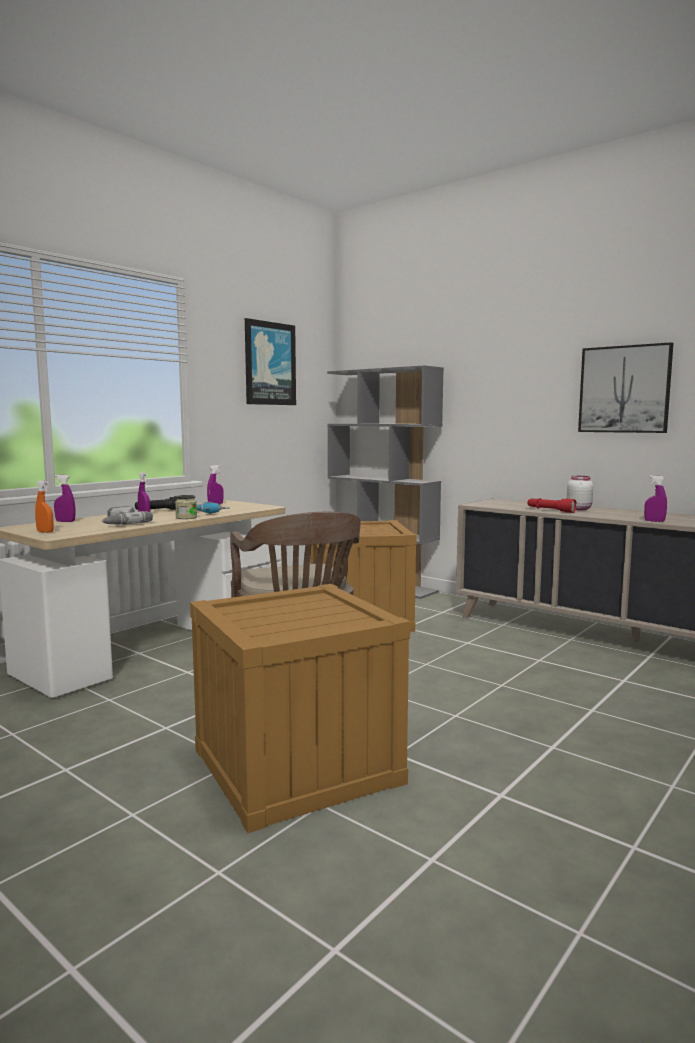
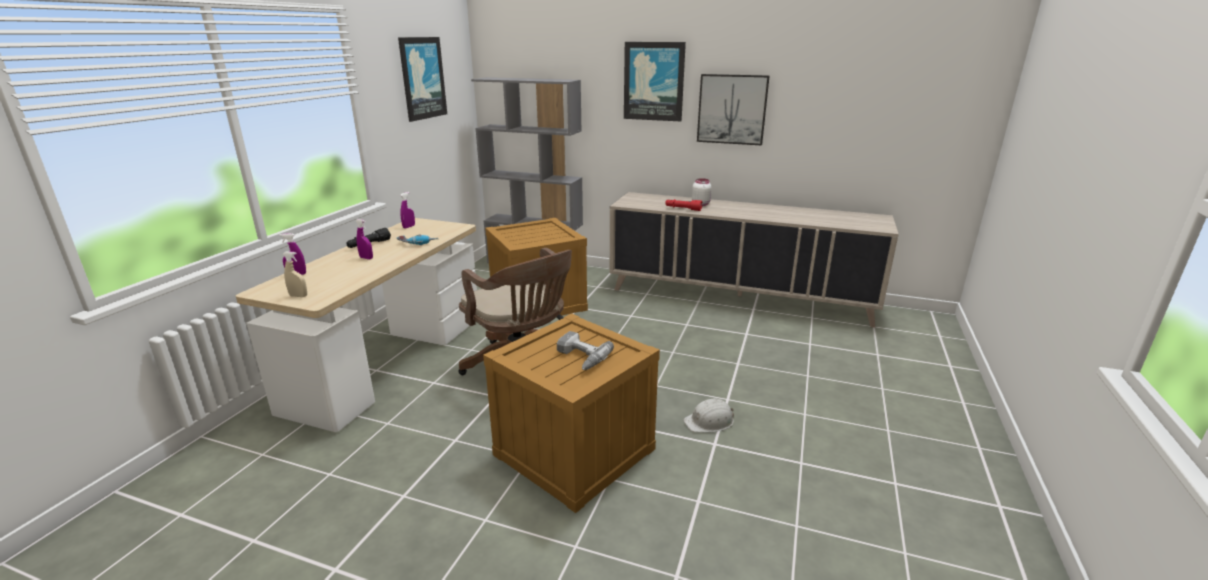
camera: 20 degrees left, 15 degrees up
orange spray bottle [35,480,54,533] -> beige spray bottle [283,252,307,297]
power drill [102,506,153,525] -> power drill moved to [557,331,614,370]
jar [175,495,197,519] -> none
purple spray bottle [644,475,667,522] -> none
none -> picture [624,42,686,121]
none -> white hard hat [683,399,734,432]

